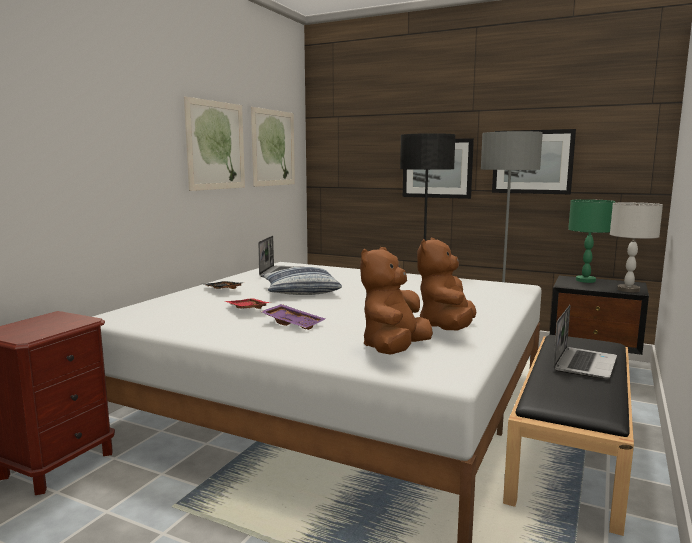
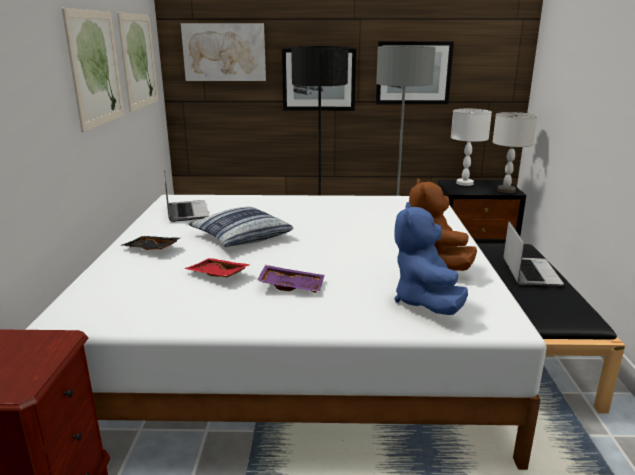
camera: 25 degrees left, 10 degrees up
brown plush toy [360,247,433,354] -> blue plush toy [394,202,468,315]
green table lamp [568,199,615,283] -> white table lamp [451,109,492,186]
none -> picture [181,23,266,81]

